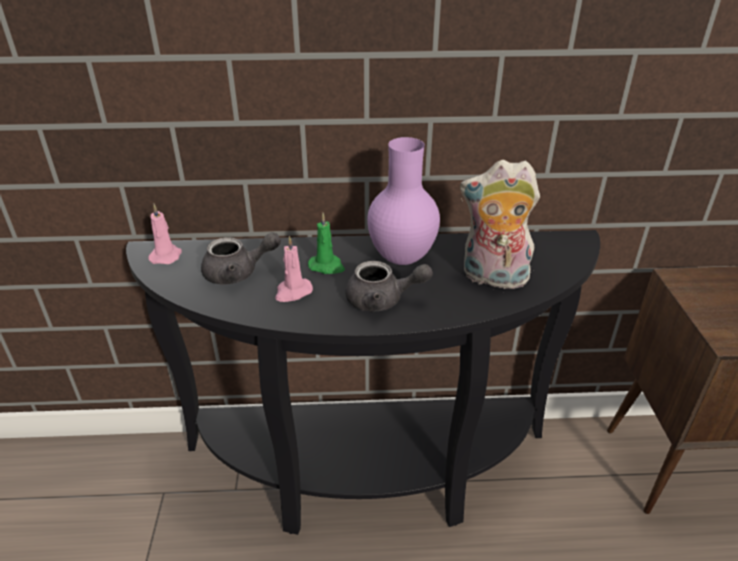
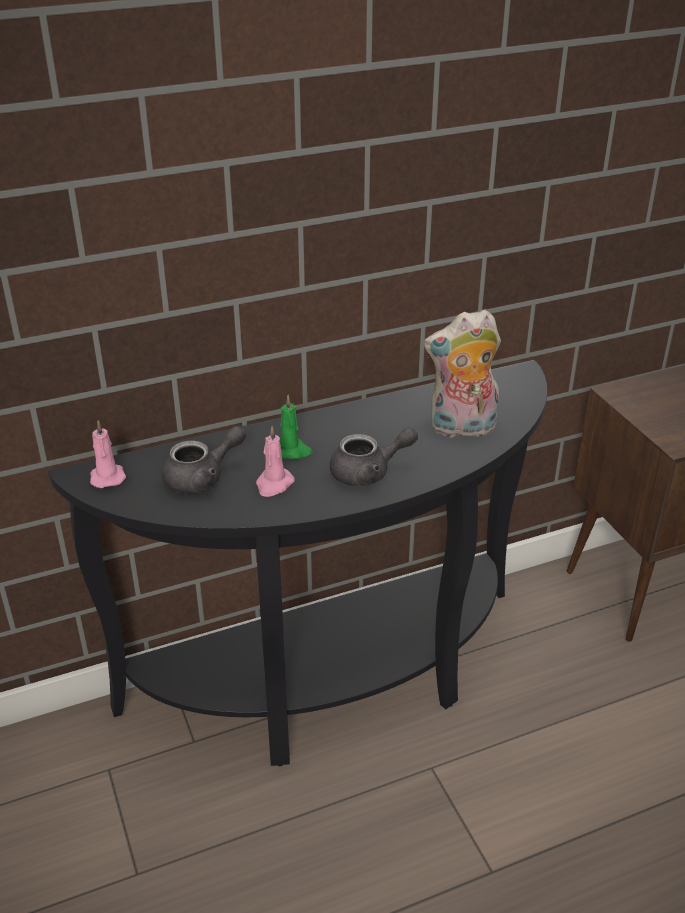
camera: 20 degrees left, 0 degrees up
purple vase [367,137,440,265] -> none

